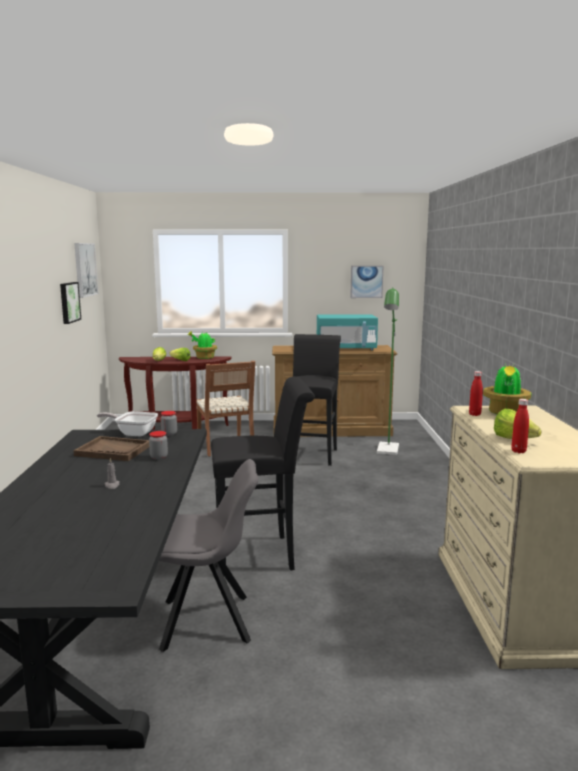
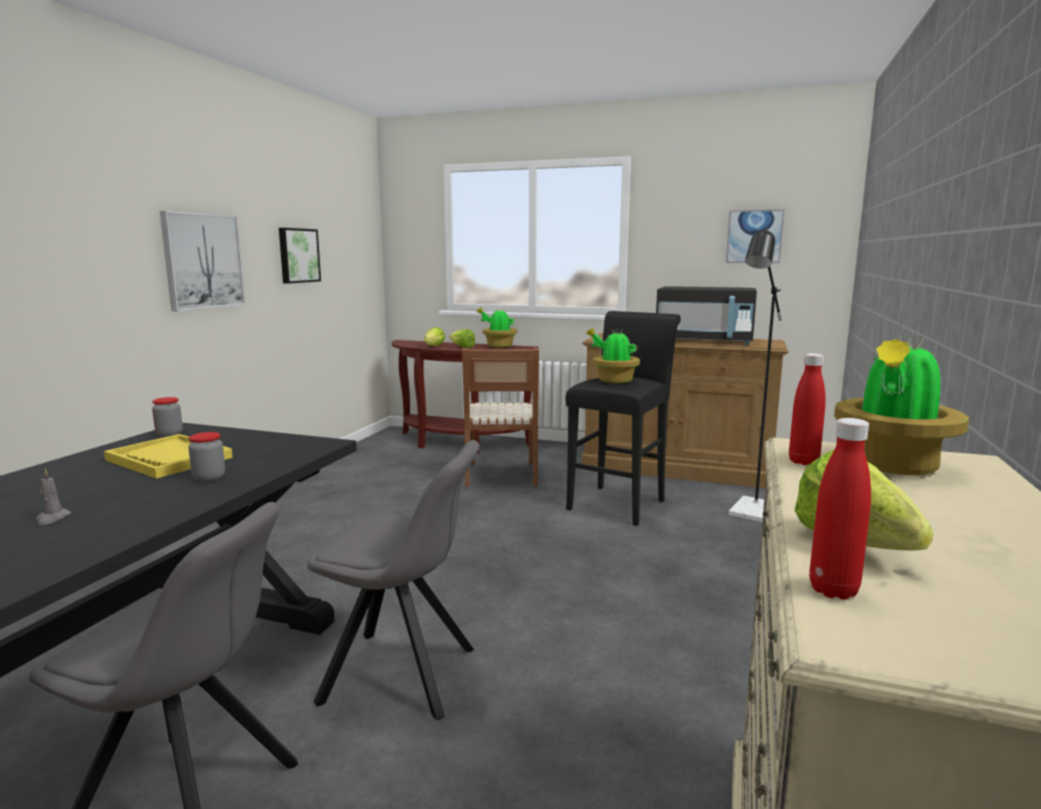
camera: 20 degrees right, 0 degrees up
brown tray [73,436,149,461] -> yellow tray [104,434,233,479]
picture [74,243,98,298] -> picture moved to [160,211,246,311]
frying pan [97,411,158,436] -> none
jar [161,411,177,436] -> jar moved to [152,397,183,437]
black stool [211,376,315,570] -> grey chair [307,440,479,720]
turquoise microwave [317,315,378,350] -> black microwave [656,286,757,345]
green floor lamp [377,287,399,455] -> black floor lamp [729,228,782,522]
none -> potted plant [585,327,640,383]

